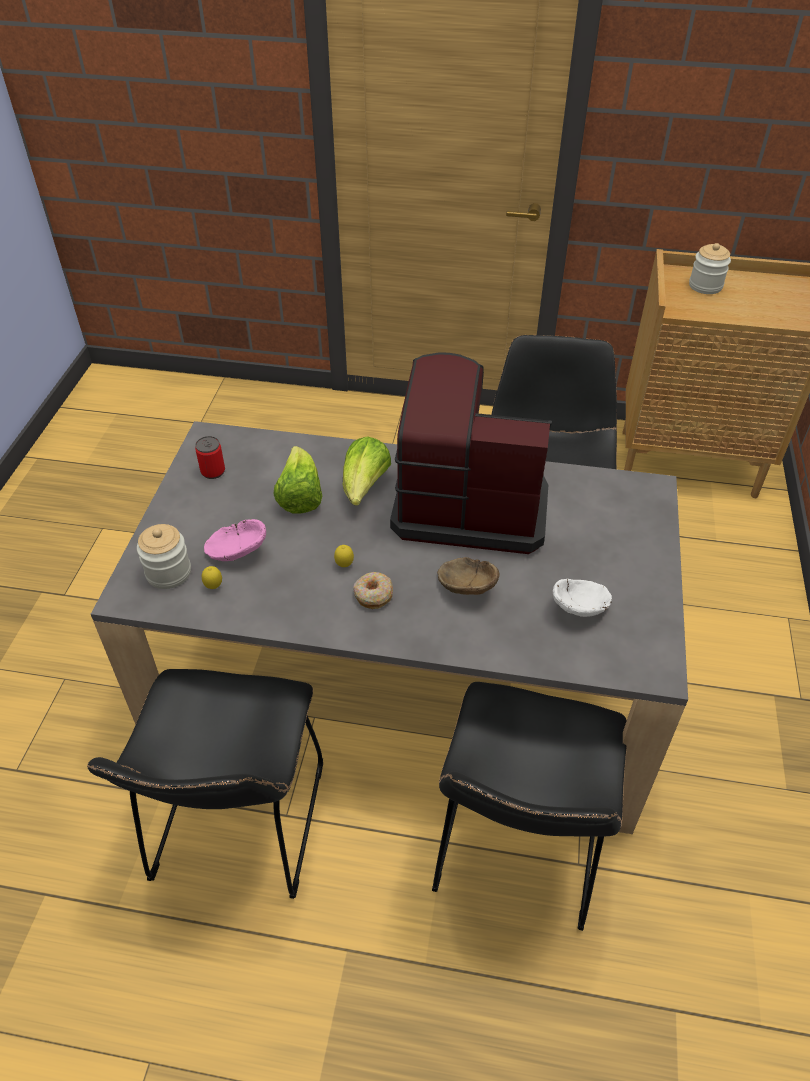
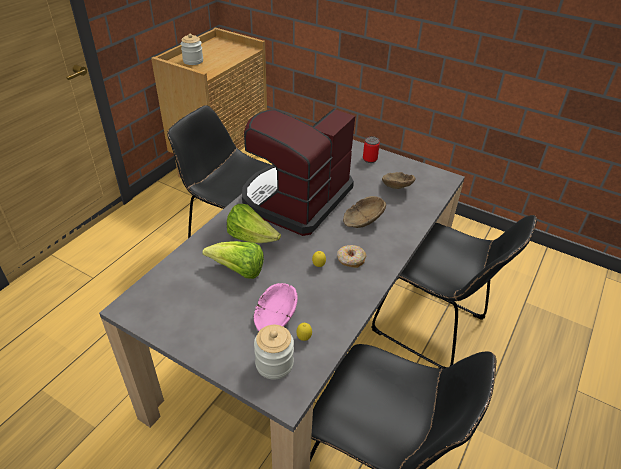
camera: 70 degrees left, 5 degrees down
can [195,436,225,479] -> can moved to [363,136,380,163]
white bowl [553,579,612,617] -> brown bowl [382,172,415,189]

